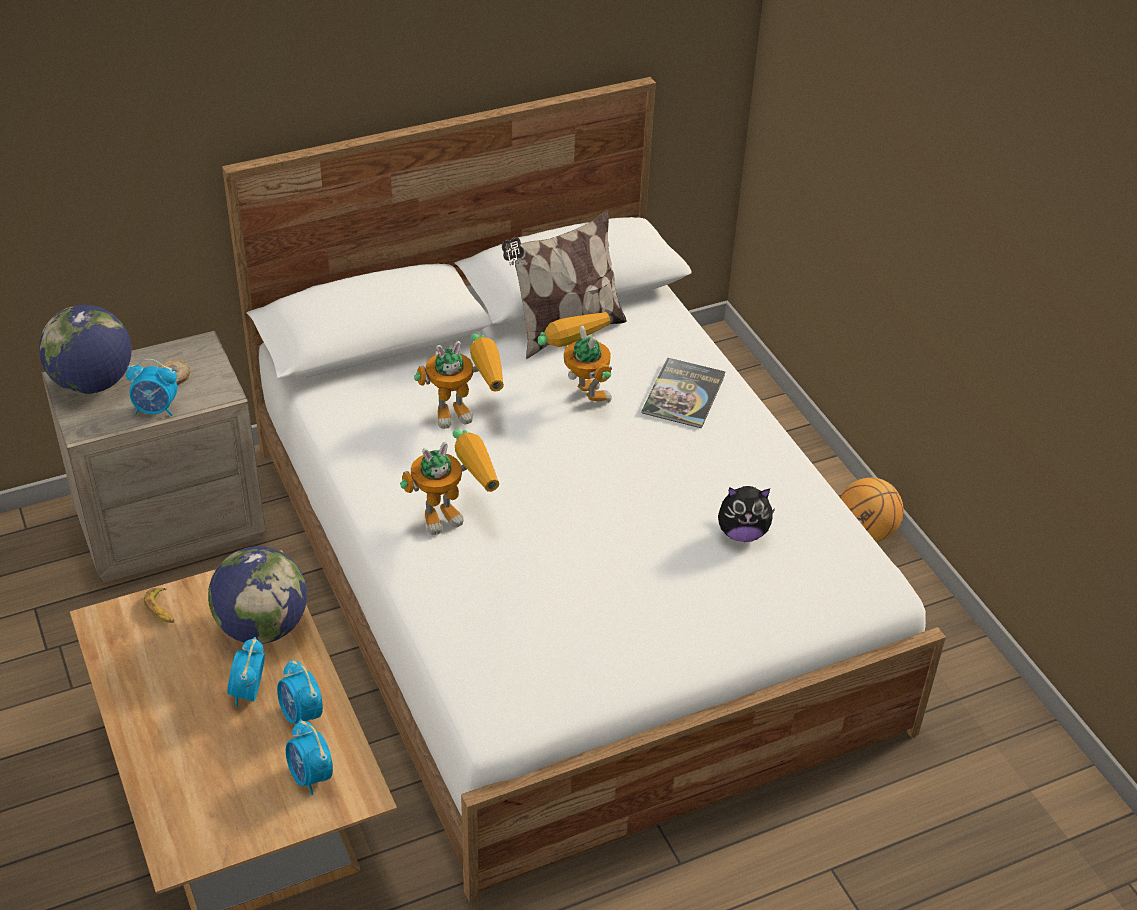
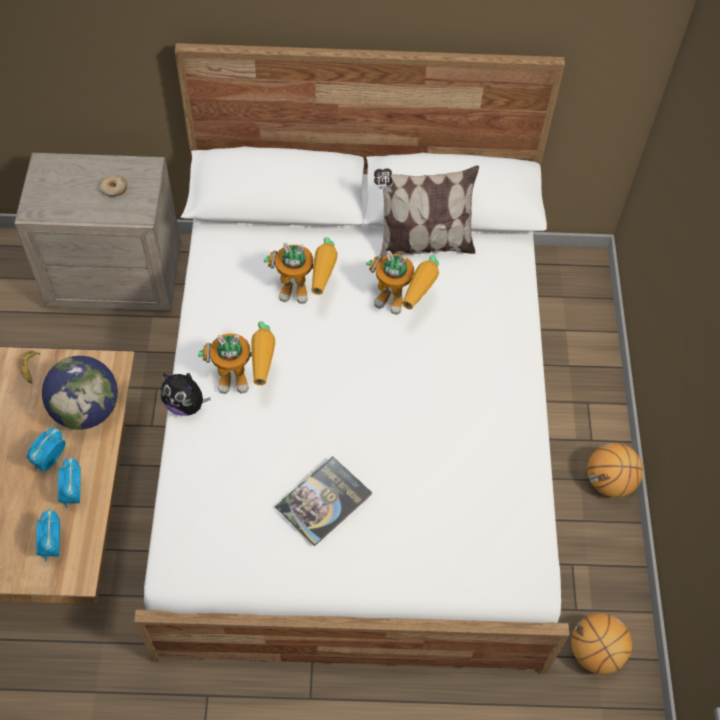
camera: 25 degrees right, 15 degrees up
globe [39,305,132,394] -> none
alarm clock [126,359,177,416] -> none
toy robot [538,312,612,403] -> toy robot turned 120 degrees clockwise [366,251,439,315]
book [642,358,725,428] -> book moved to [275,456,372,546]
plush toy [718,486,775,542] -> plush toy moved to [161,373,211,416]
none -> basketball [571,613,632,674]

